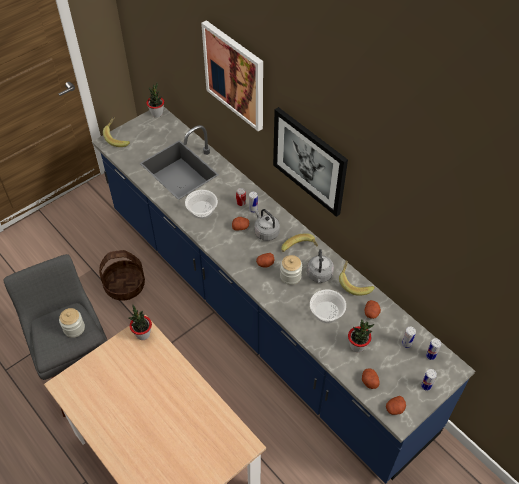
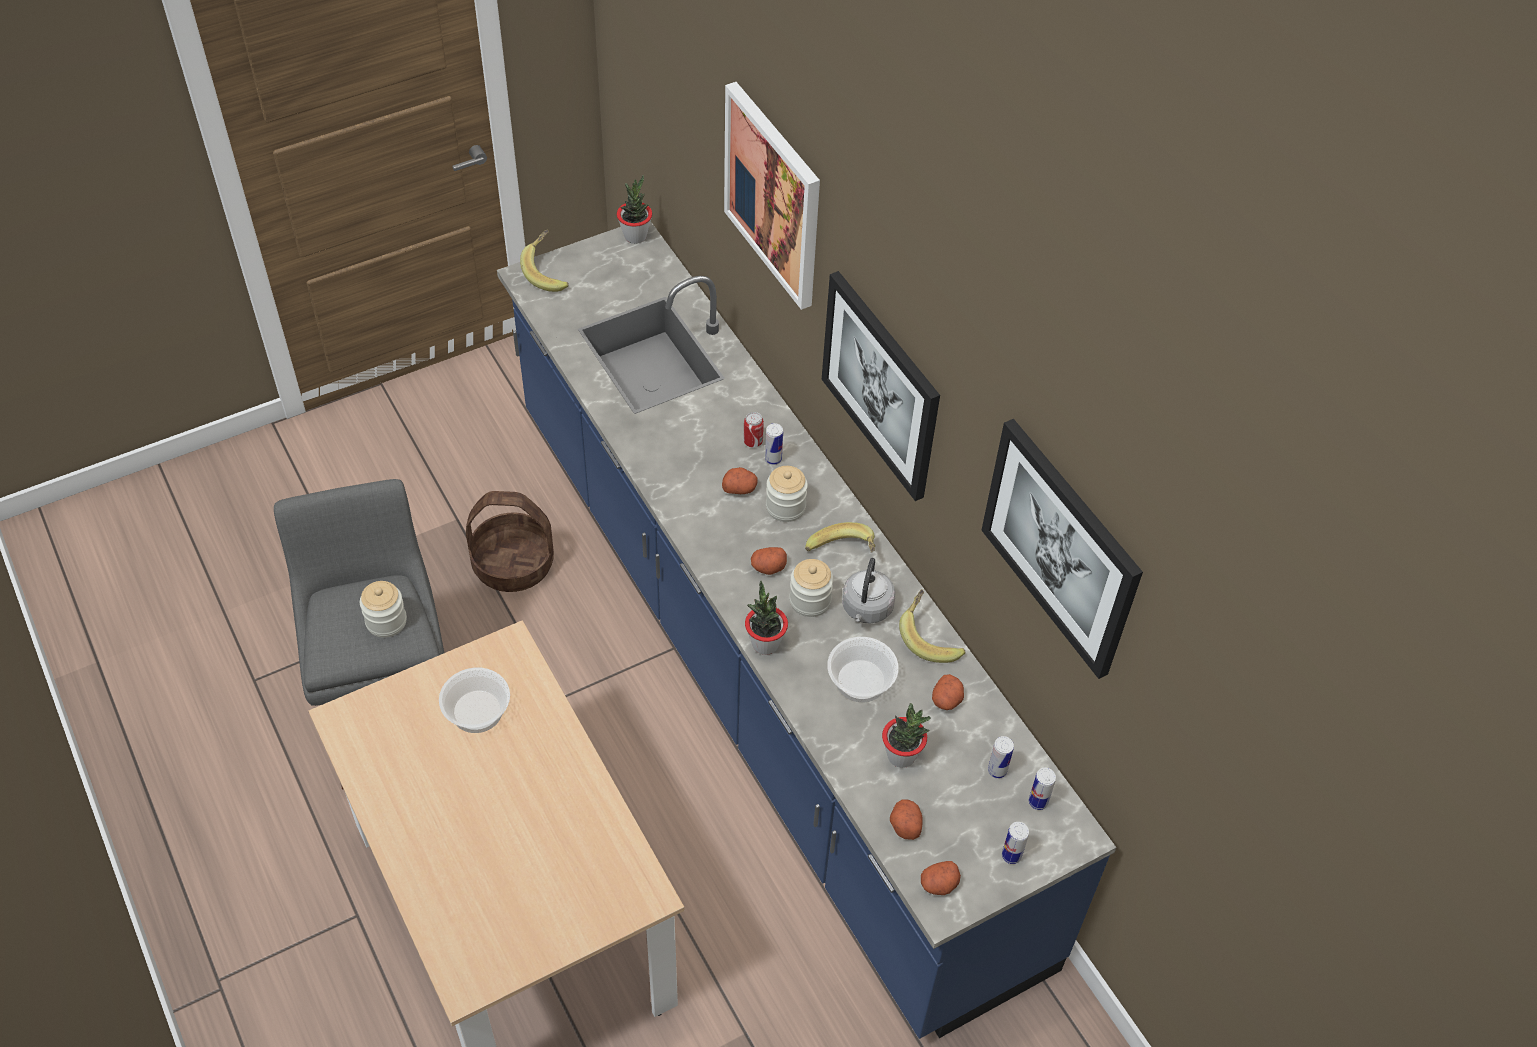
camera: 10 degrees right, 0 degrees up
potted plant [128,305,152,340] -> potted plant moved to [745,580,788,655]
bowl [185,190,218,219] -> bowl moved to [439,668,510,733]
grey kettle [254,209,280,241] -> jar [766,466,808,522]
none -> picture [981,419,1143,679]

